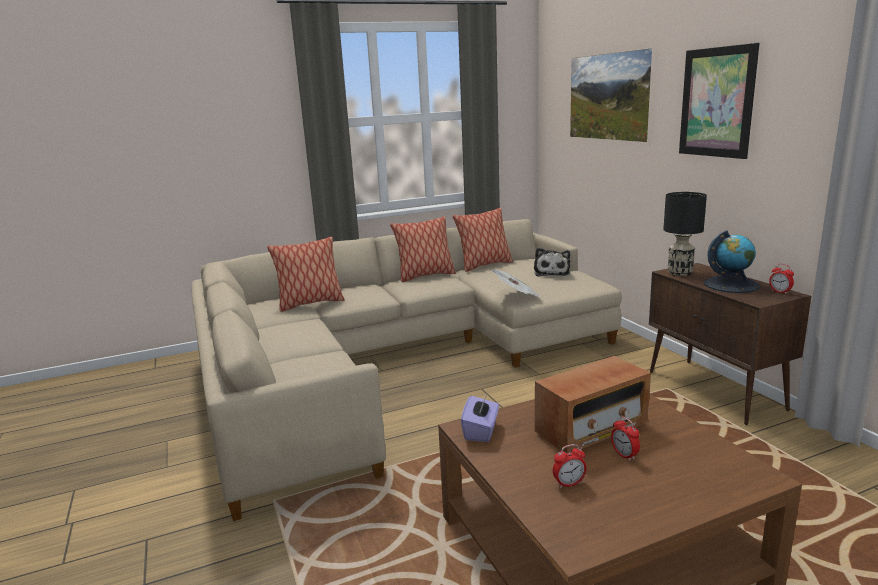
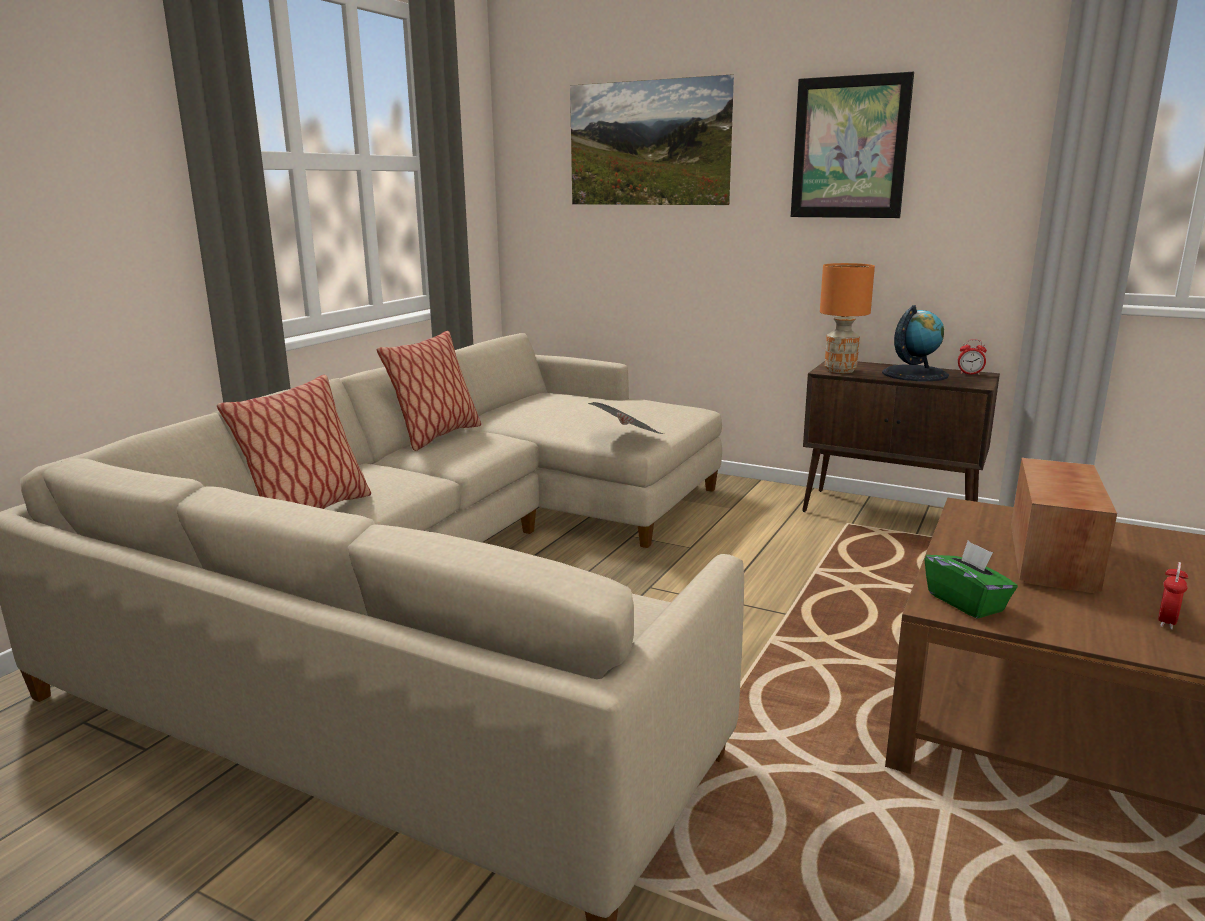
camera: 40 degrees left, 0 degrees up
pillow [453,208,513,272] -> none
purple tissue box [461,393,499,442] -> green tissue box [924,541,1018,619]
plush toy [534,248,570,277] -> none
alarm clock [611,417,640,461] -> none
black table lamp [663,192,707,276] -> orange table lamp [820,263,875,373]

